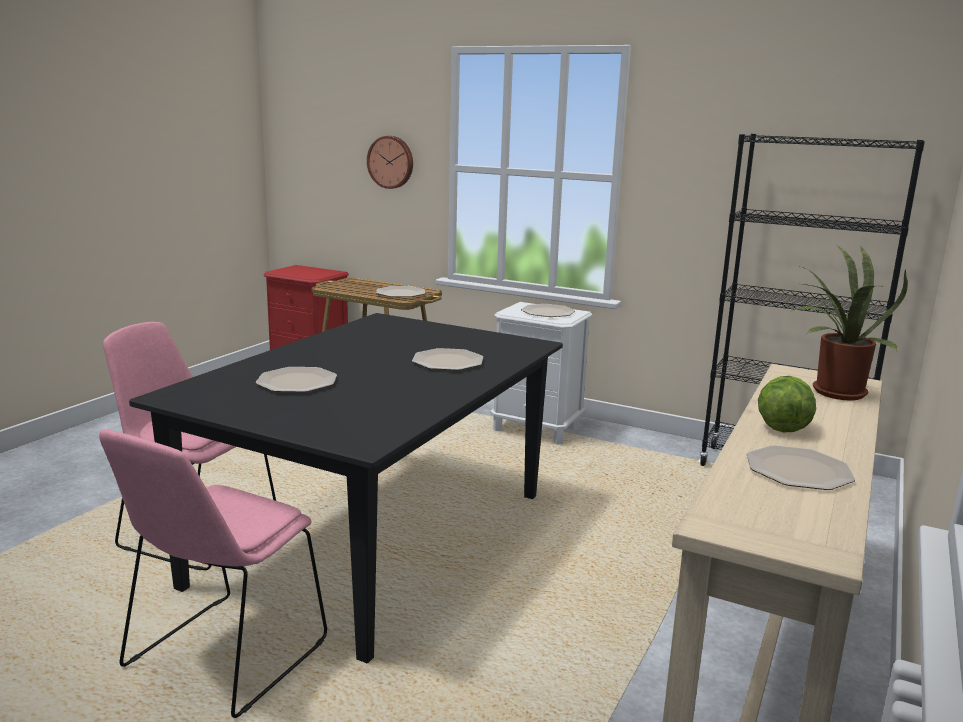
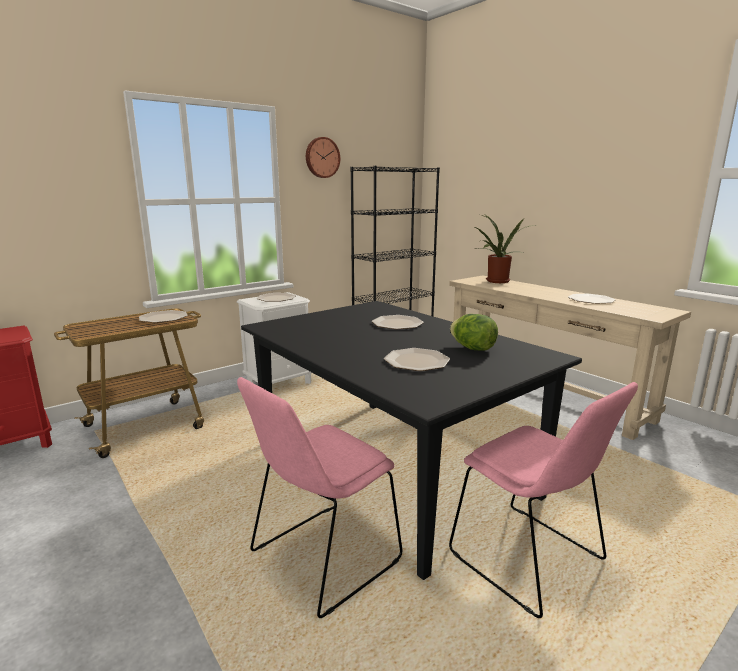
camera: 65 degrees left, 0 degrees up
wall clock [367,136,413,189] -> wall clock moved to [306,137,340,178]
lettuce [758,376,816,432] -> lettuce moved to [450,314,498,350]

